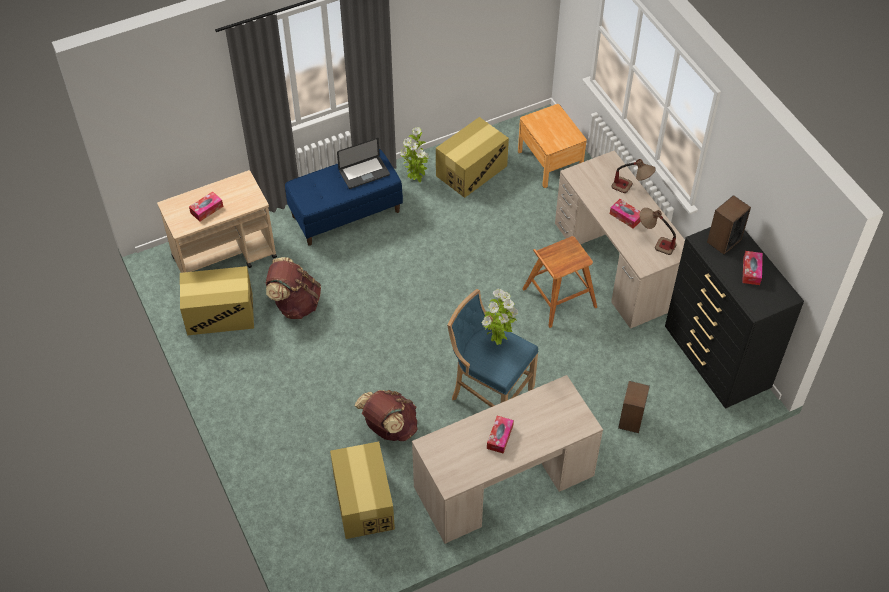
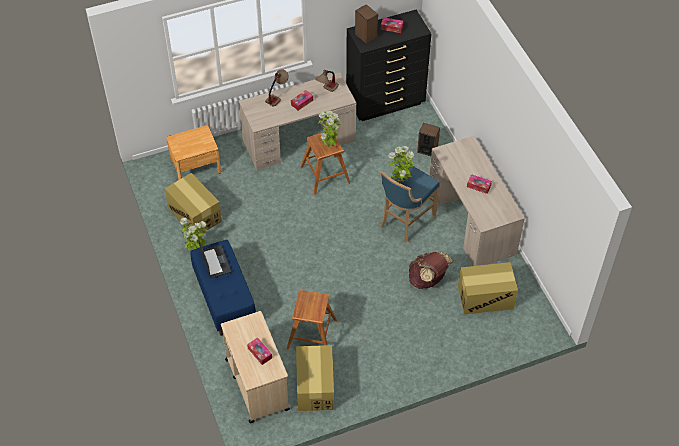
camera: 85 degrees left, 0 degrees up
brown backpack [266,257,321,319] -> brown stool [287,290,337,350]
none -> potted plant [318,110,341,147]

